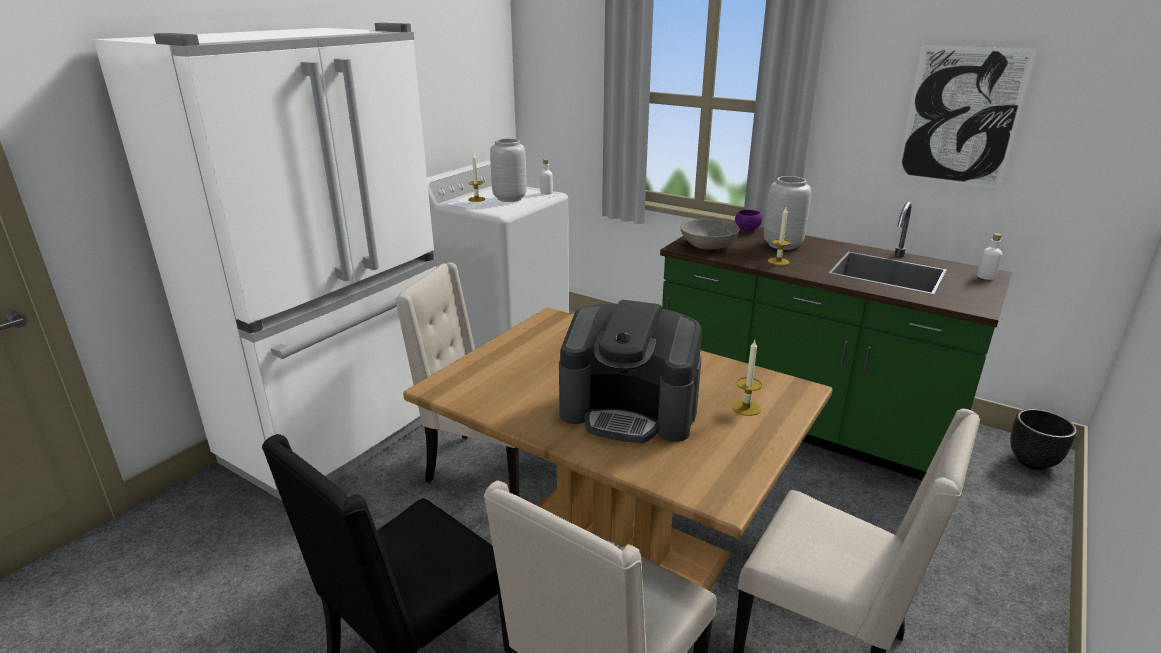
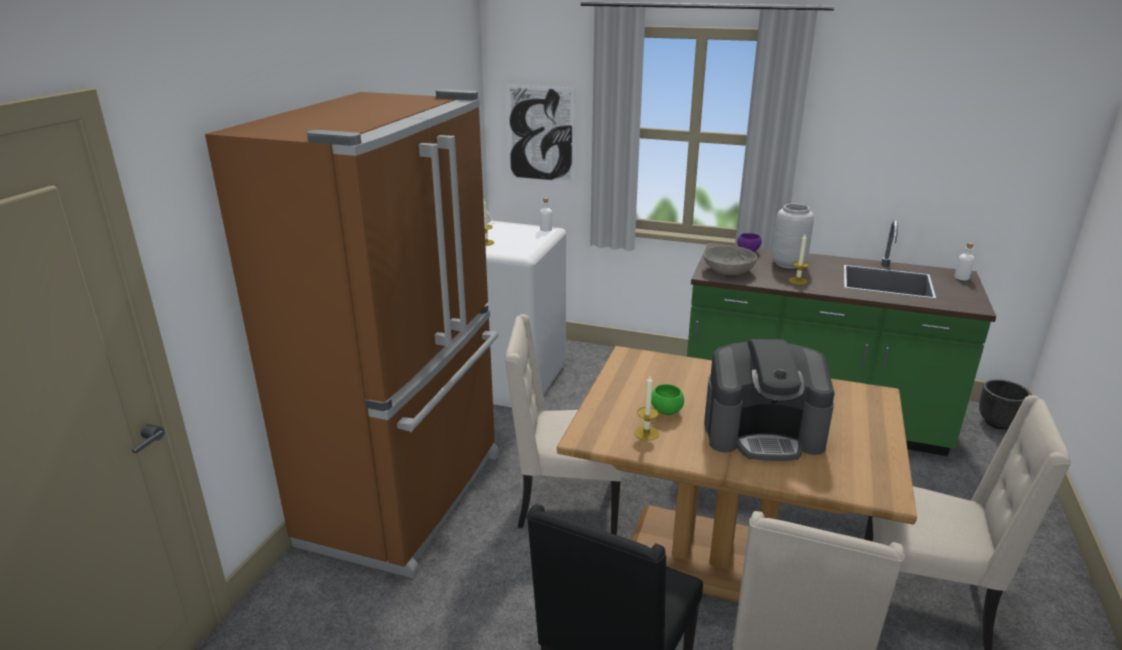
camera: 15 degrees left, 0 degrees up
white fridge [93,23,437,500] -> brown fridge [205,89,499,579]
grey vase [490,138,527,202] -> none
candle [732,340,762,416] -> candle moved to [634,376,659,441]
picture [896,45,1037,189] -> picture moved to [506,84,574,184]
none -> green bowl [651,384,684,415]

